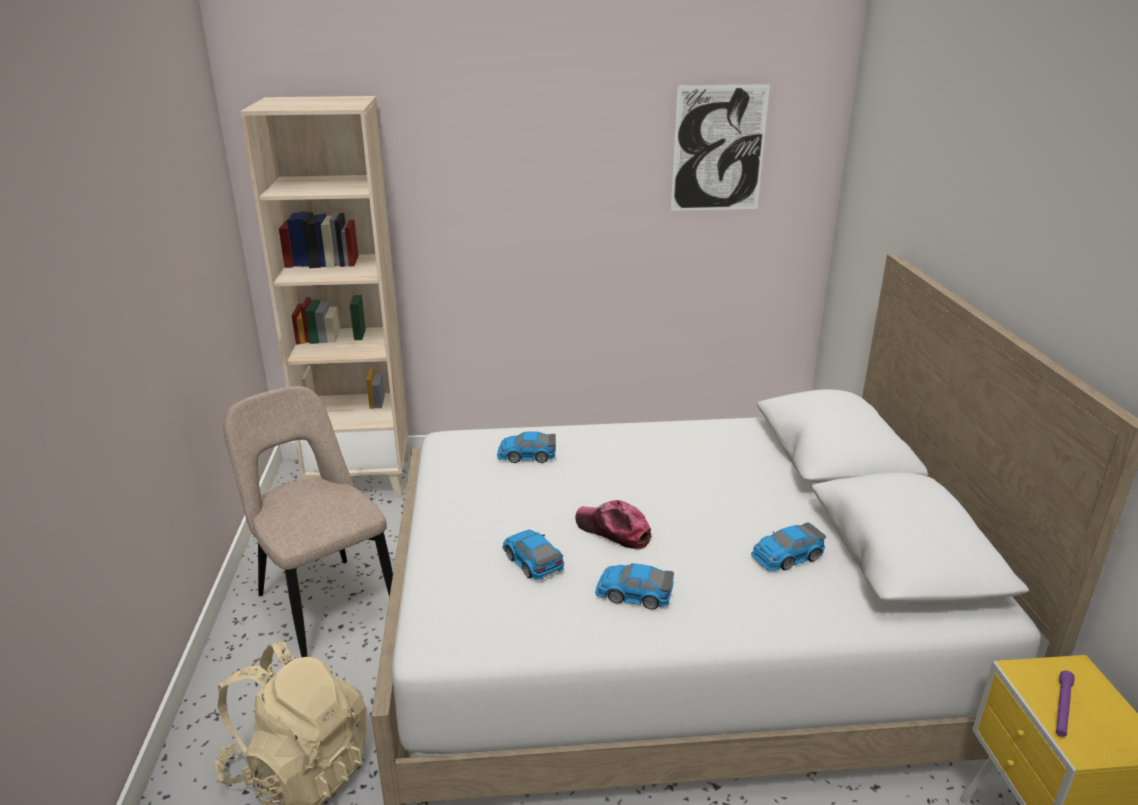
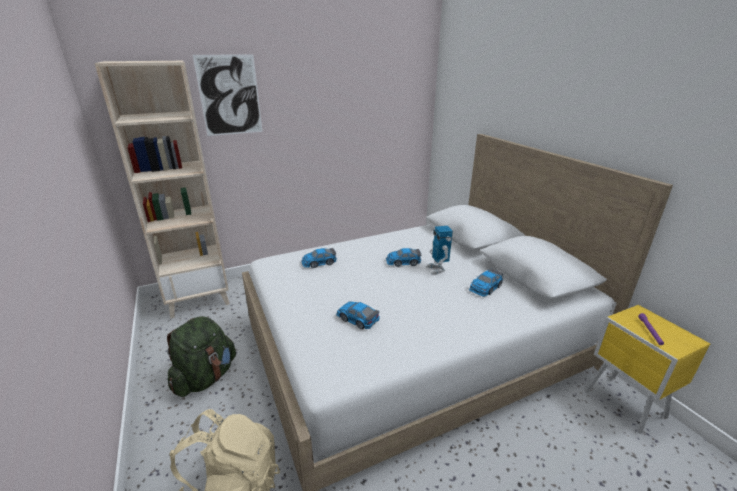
camera: 20 degrees left, 0 degrees up
beige chair [223,386,393,657] -> green backpack [167,316,236,397]
cap [575,500,651,550] -> none
toy car [595,563,674,609] -> toy car moved to [386,248,421,267]
picture [671,84,770,211] -> picture moved to [193,54,263,136]
none -> toy robot [426,226,453,275]

